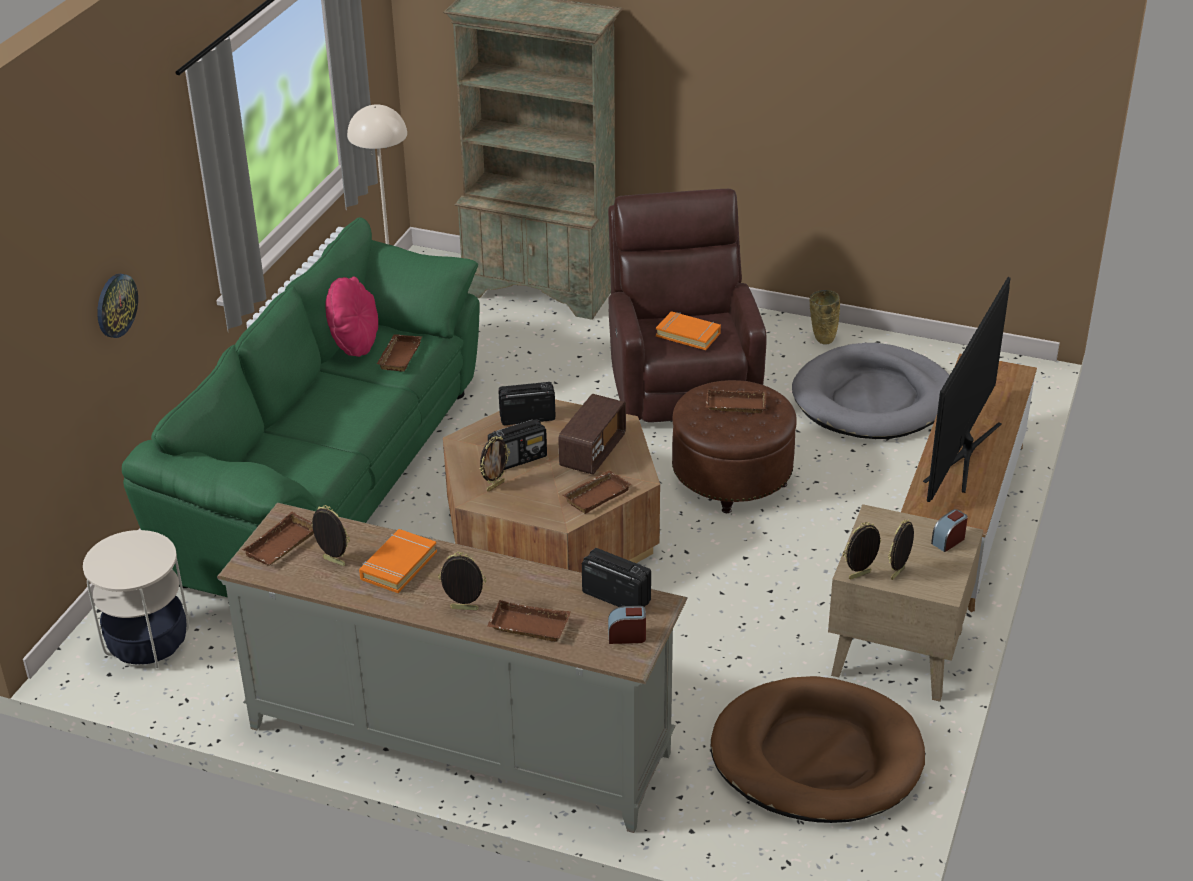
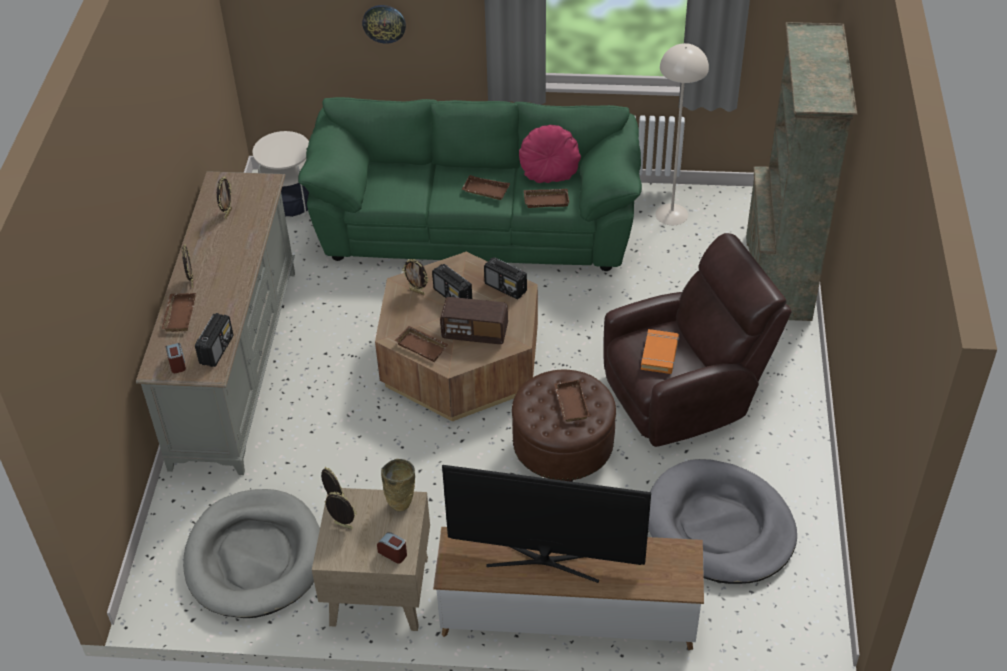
camera: 75 degrees right, 10 degrees up
brown tray [242,512,314,566] -> brown tray moved to [461,175,510,200]
orange book [359,529,437,593] -> none
radio [498,382,555,425] -> radio turned 150 degrees clockwise [484,257,527,299]
brown dog bed [711,676,925,823] -> grey dog bed [183,489,320,618]
beige vase [810,290,840,345] -> beige vase moved to [381,459,415,512]

